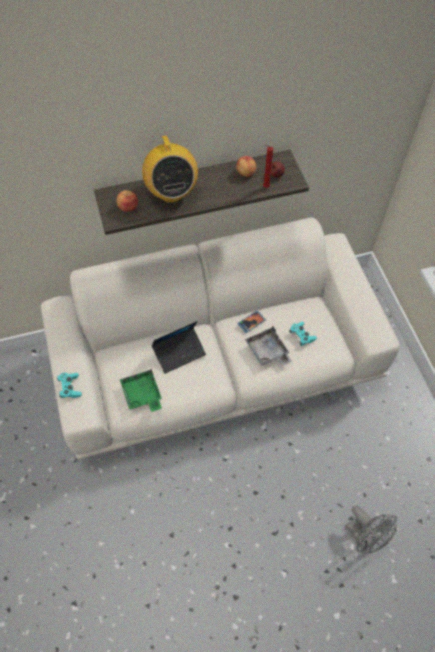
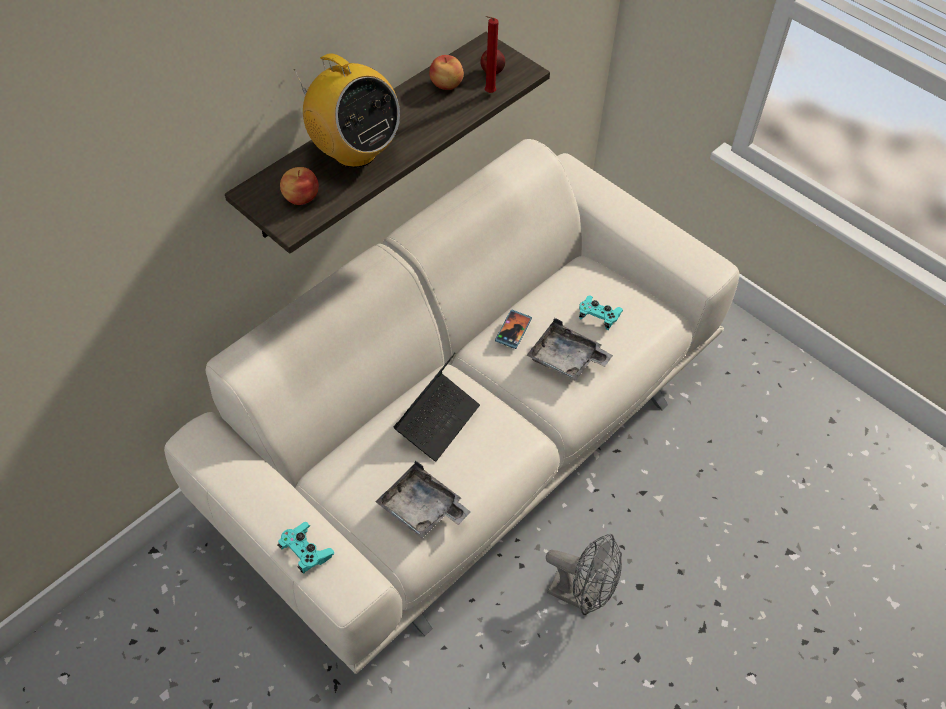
camera: 30 degrees left, 5 degrees down
green tray [120,369,162,412] -> grey tray [375,461,471,538]
grey fan [346,506,397,553] -> grey fan moved to [546,534,622,615]

